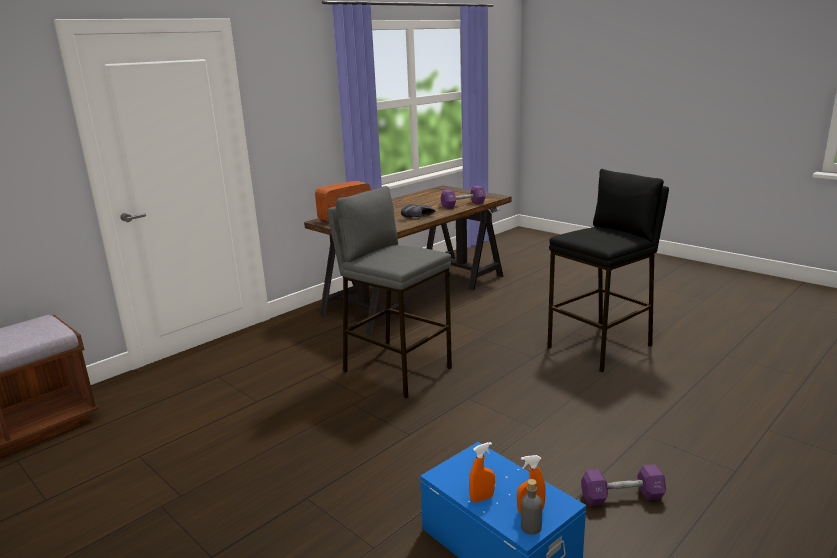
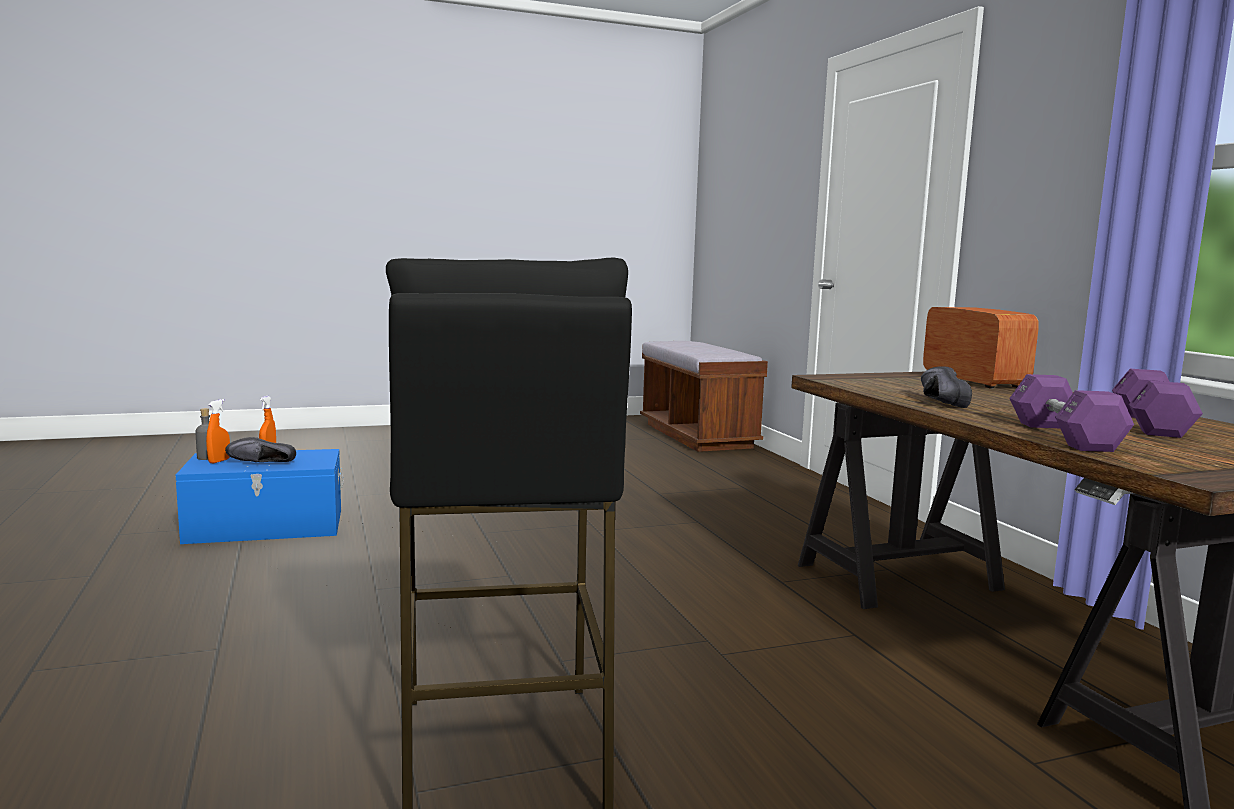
camera: 115 degrees right, 10 degrees down
grey stool [327,186,452,399] -> none
purple dumbbell [581,464,666,506] -> purple dumbbell moved to [1112,369,1203,438]
none -> black shoe [225,437,296,462]

